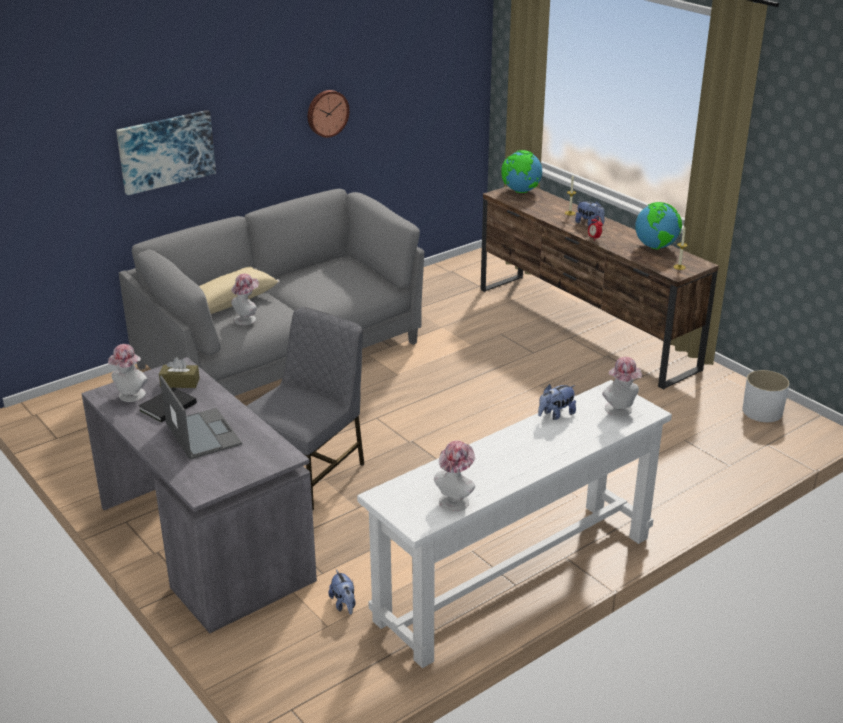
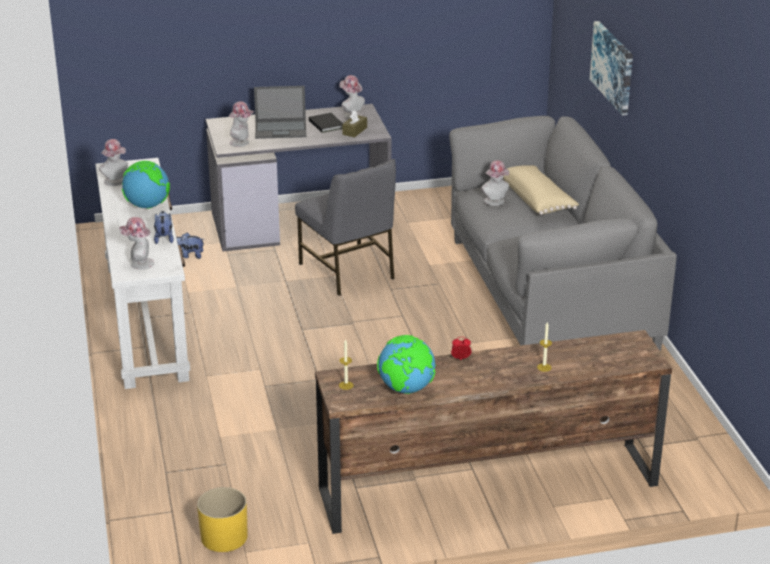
camera: 115 degrees right, 0 degrees up
wall clock [308,90,350,138] -> none
globe [501,150,542,193] -> globe moved to [122,161,170,209]
plush toy [575,201,605,226] -> none
white planter [743,370,790,422] -> yellow planter [197,487,248,552]
none -> hat [229,101,254,147]

